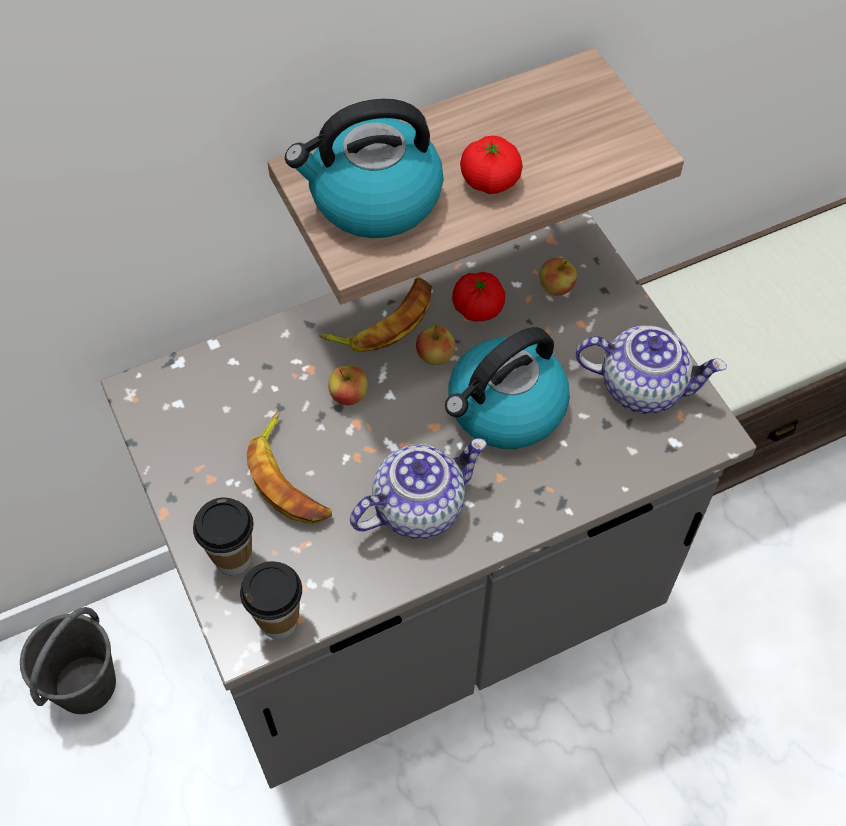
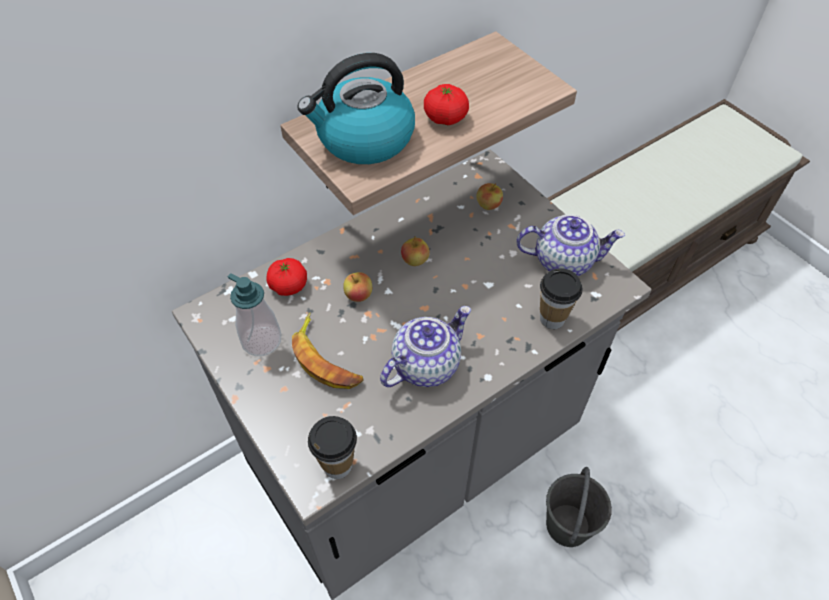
camera: 10 degrees left, 5 degrees down
grey bucket [20,607,116,714] -> grey bucket moved to [546,467,612,547]
cup [193,498,254,575] -> cup moved to [540,268,582,329]
banana [319,278,432,352] -> none
kettle [445,327,570,449] -> none
tomato [452,272,505,321] -> tomato moved to [267,258,307,296]
none -> soap dispenser [228,273,282,356]

